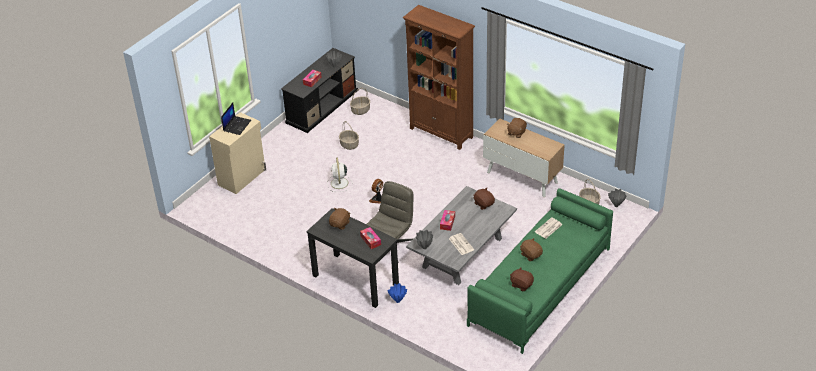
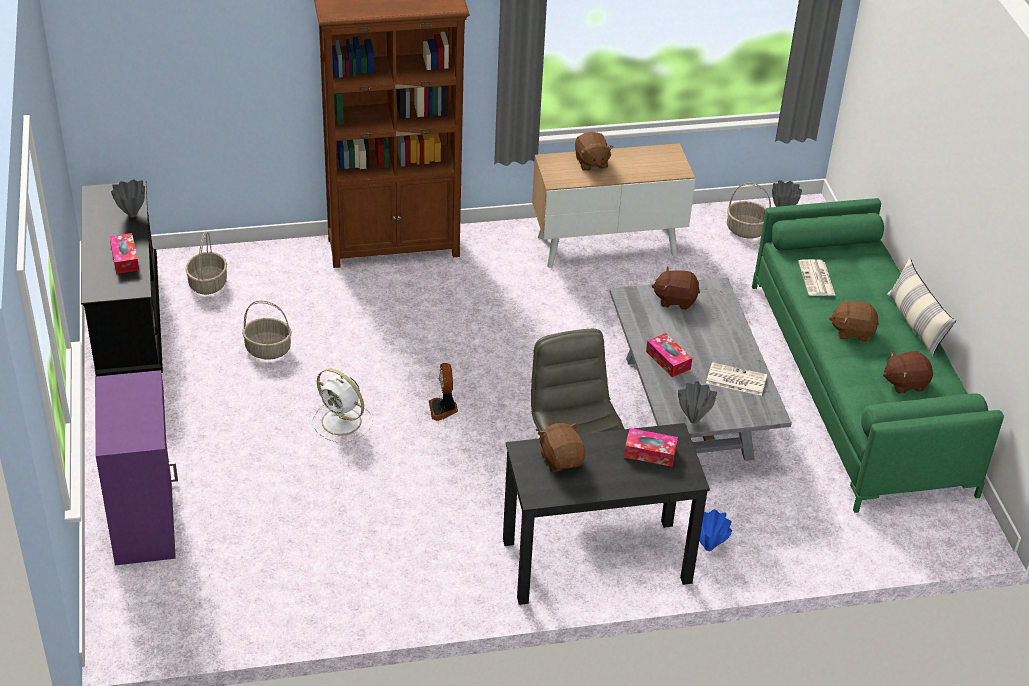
camera: 50 degrees left, 0 degrees up
beige cabinet [209,112,266,194] -> purple cabinet [95,370,178,565]
laptop [221,103,251,135] -> none
none -> pillow [887,258,956,357]

